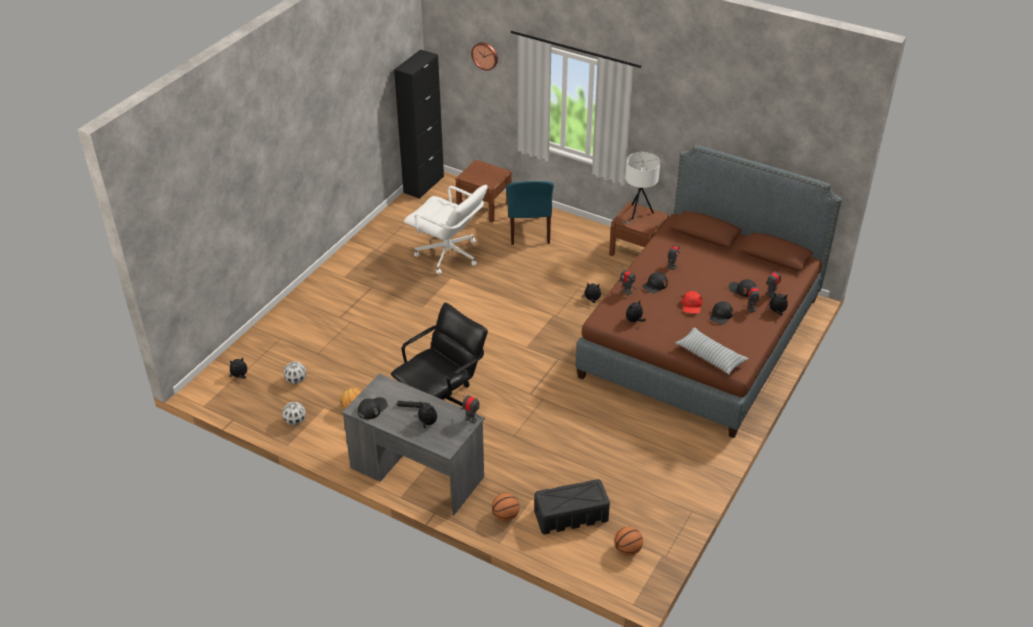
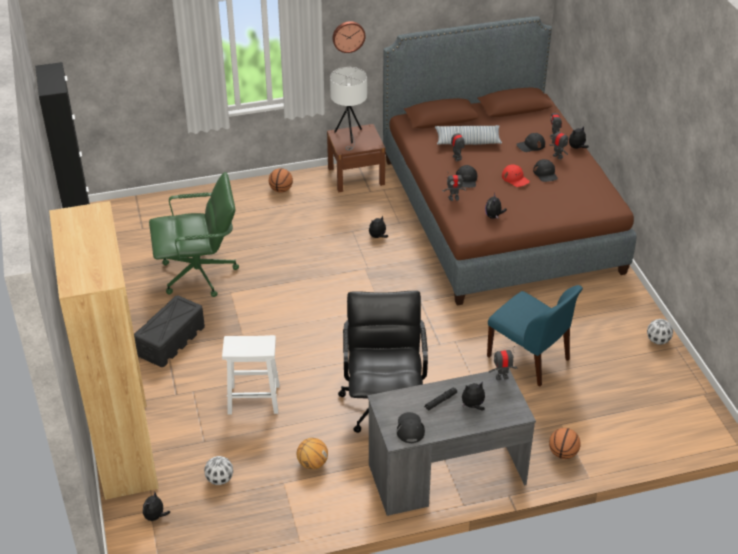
camera: 45 degrees left, 0 degrees up
football [282,402,306,425] -> football moved to [647,319,673,345]
white office chair [404,185,488,274] -> green office chair [149,172,239,297]
brown nightstand [456,160,512,223] -> none
wall clock [471,42,498,71] -> wall clock moved to [332,21,366,53]
blue chair [506,181,554,245] -> blue chair moved to [487,285,583,386]
black storage box [534,479,610,534] -> black storage box moved to [134,296,205,367]
basketball [614,527,643,556] -> basketball moved to [269,168,293,193]
pillow [675,328,749,375] -> pillow moved to [435,125,502,145]
none -> brown bookcase [49,201,159,500]
none -> white stool [222,335,280,415]

